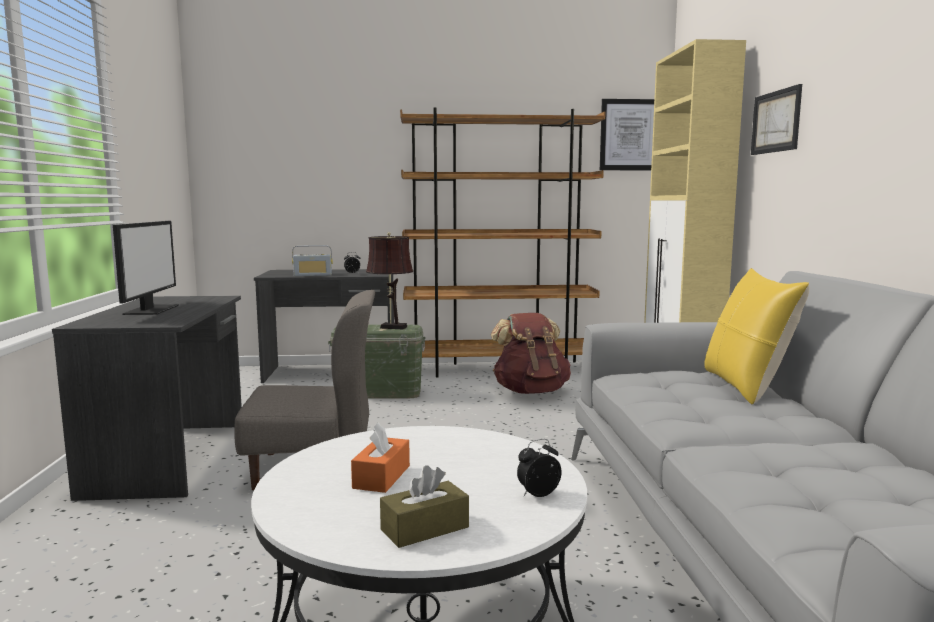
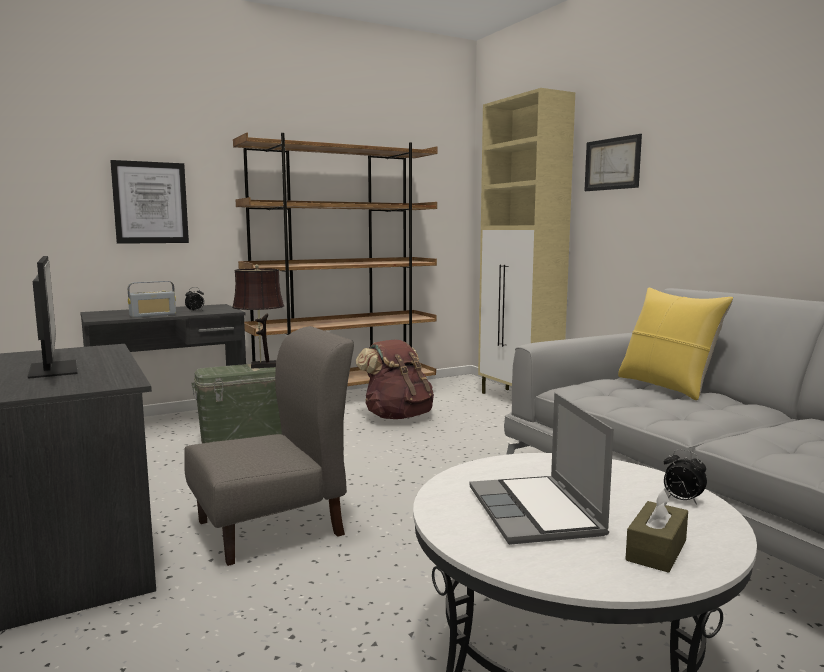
camera: 25 degrees left, 0 degrees up
orange tissue box [351,422,410,493] -> laptop [470,393,614,545]
alarm clock [517,439,562,497] -> alarm clock turned 90 degrees counterclockwise [664,449,707,505]
picture [600,99,654,170] -> picture moved to [110,160,189,244]

